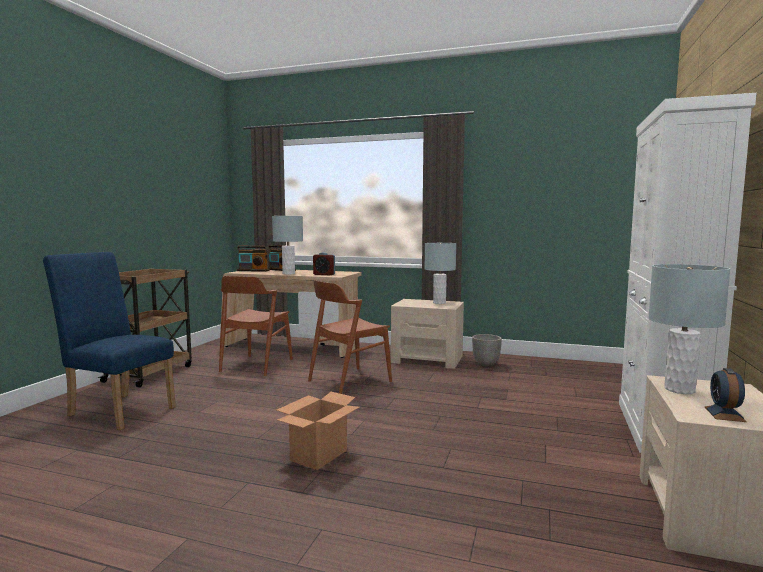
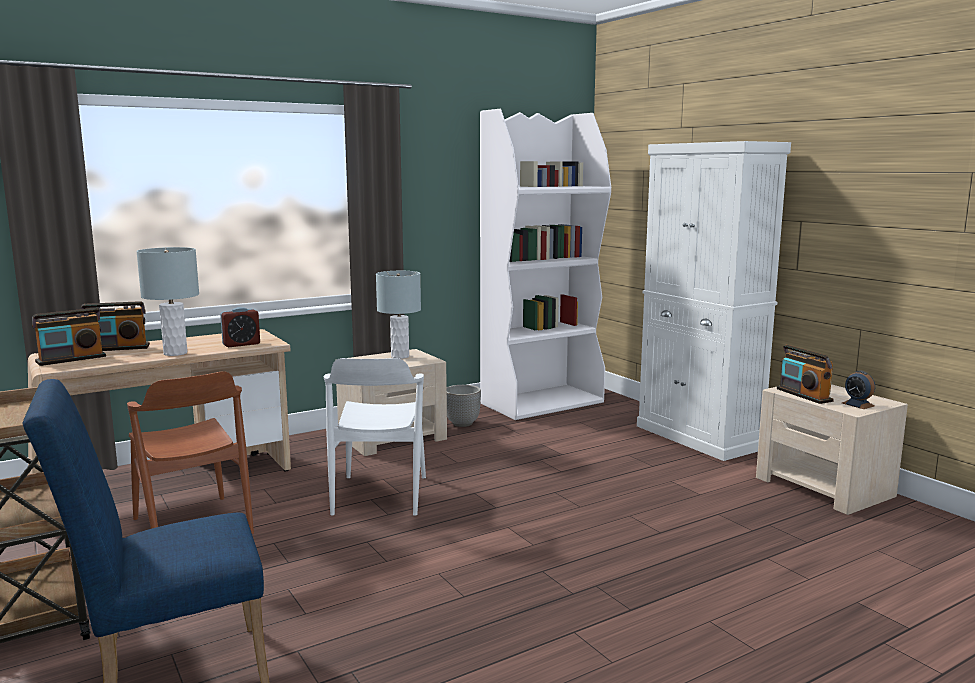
camera: 50 degrees left, 5 degrees up
cardboard box [277,392,360,470] -> none
brown chair [308,280,392,394] -> white chair [324,358,426,516]
grey table lamp [648,264,730,394] -> radio [777,345,834,404]
none -> white bookcase [480,109,611,420]

